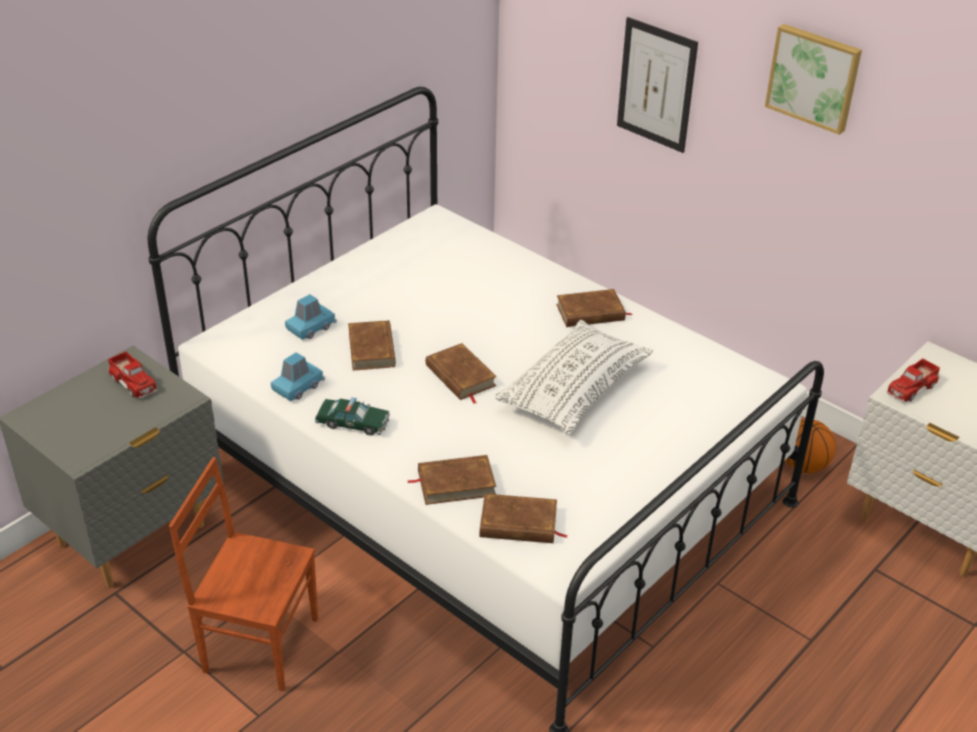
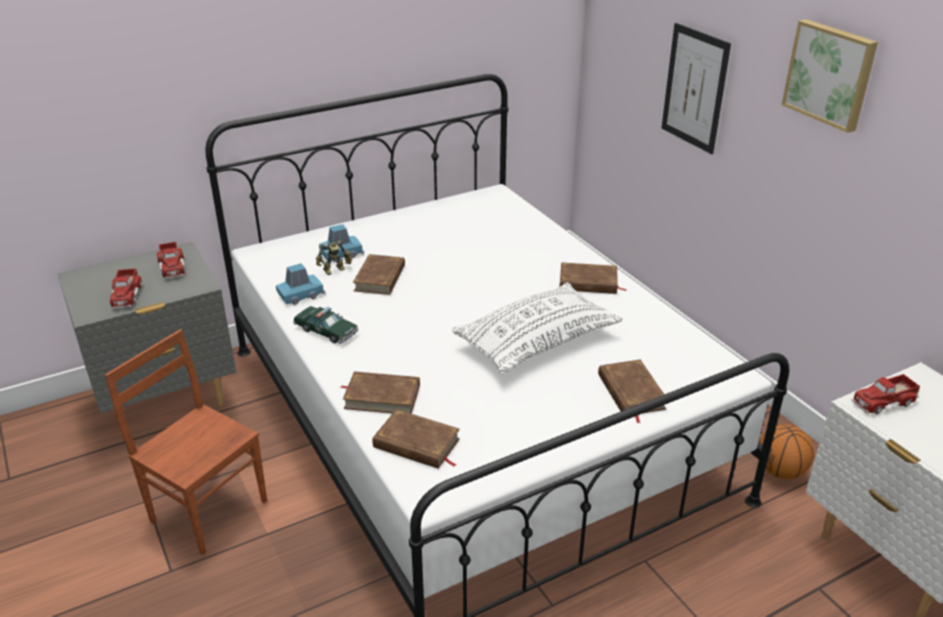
camera: 20 degrees right, 5 degrees down
brown book [426,343,497,403] -> brown book moved to [598,360,666,423]
none -> toy truck [110,269,142,309]
none -> toy robot [316,240,352,275]

